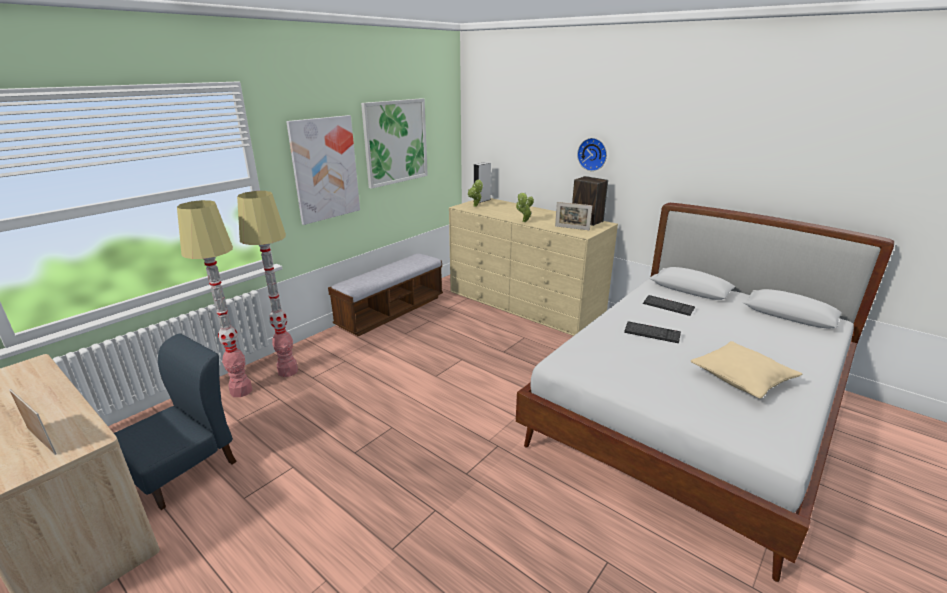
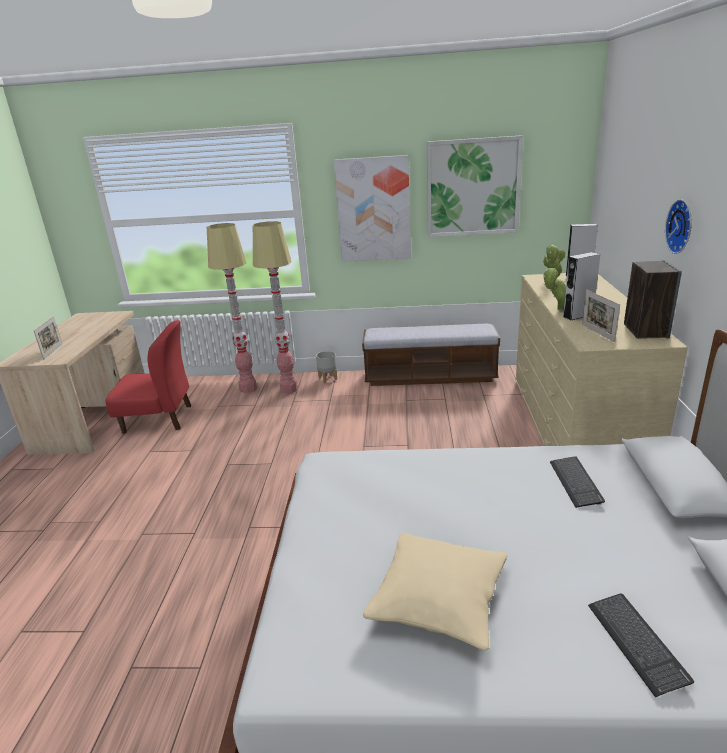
camera: 55 degrees right, 0 degrees up
blue chair [114,333,237,510] -> red chair [105,320,191,434]
keyboard [624,321,681,343] -> keyboard moved to [588,593,694,697]
none -> grey planter [316,351,337,383]
none -> grey speaker [563,252,600,320]

